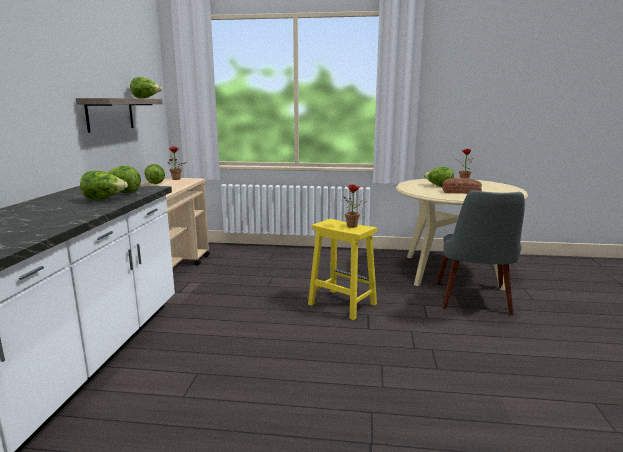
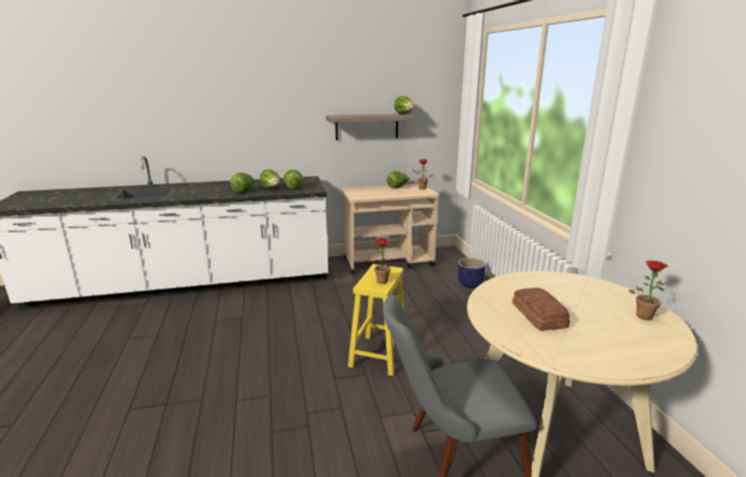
camera: 70 degrees right, 5 degrees up
lettuce [424,167,454,187] -> lettuce moved to [230,172,254,193]
none -> planter [458,258,486,288]

